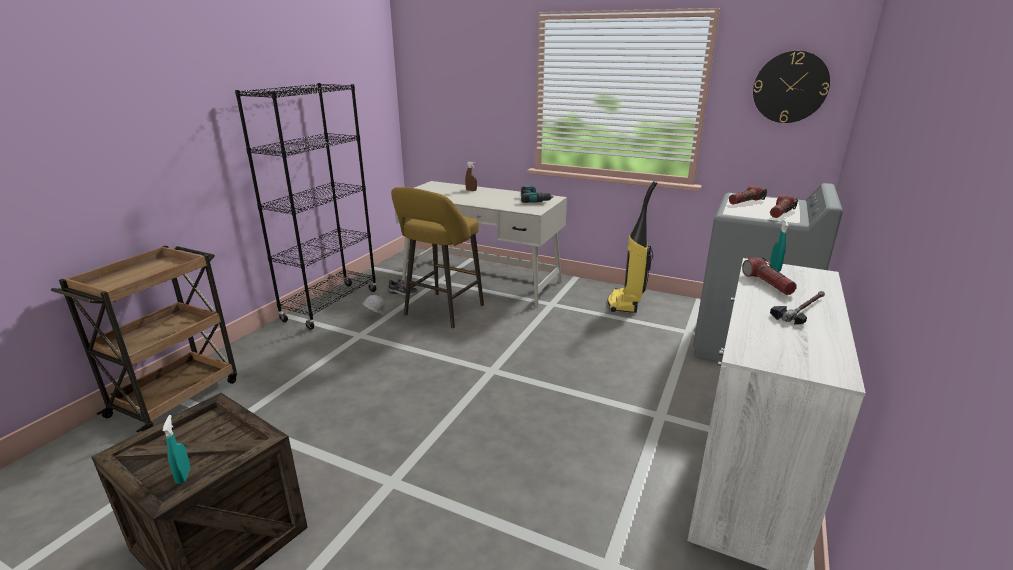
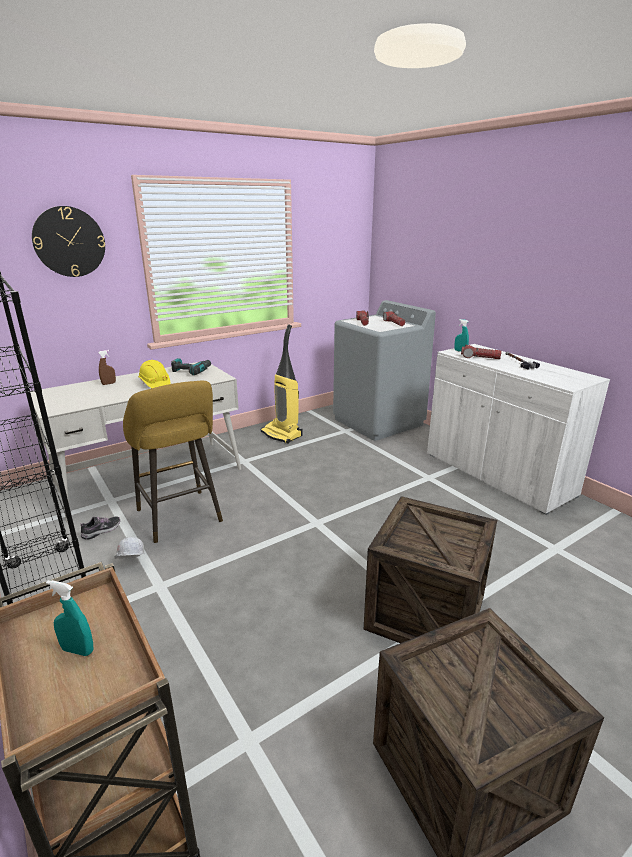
camera: 60 degrees left, 0 degrees up
turquoise spray bottle [163,415,190,484] -> turquoise spray bottle moved to [46,580,93,656]
wall clock [753,51,830,123] -> wall clock moved to [32,206,105,277]
none -> yellow hard hat [138,360,171,388]
none -> crate [363,496,497,643]

